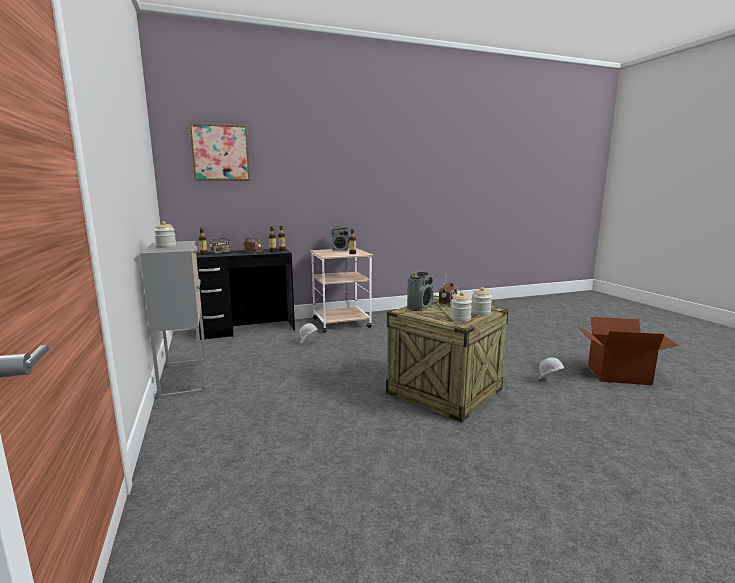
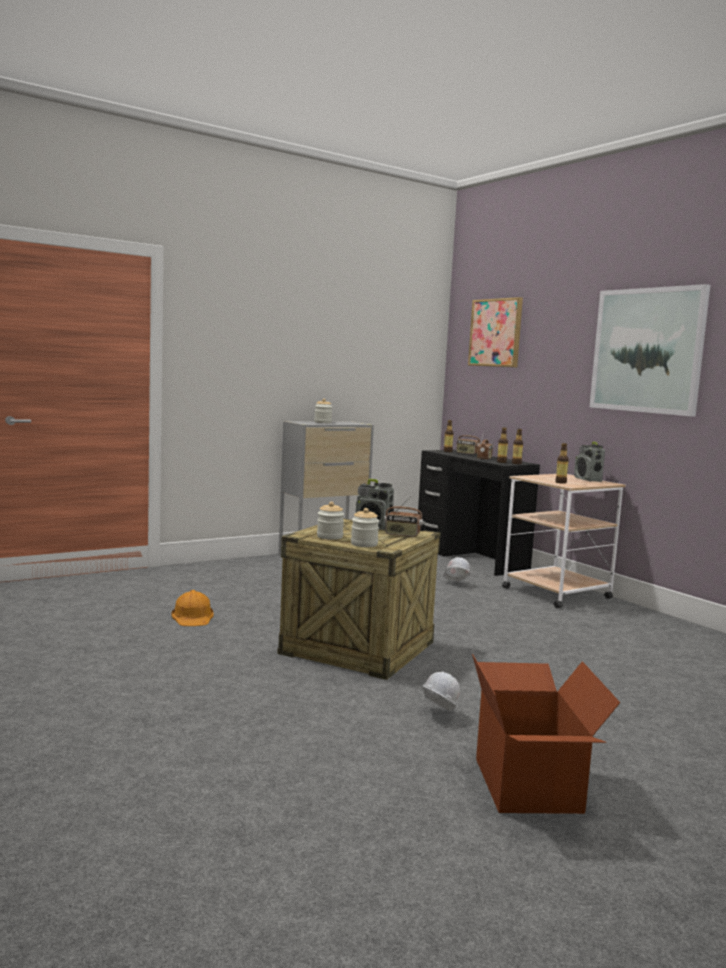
camera: 75 degrees right, 5 degrees down
none -> orange hard hat [171,590,214,626]
none -> picture [589,284,710,417]

